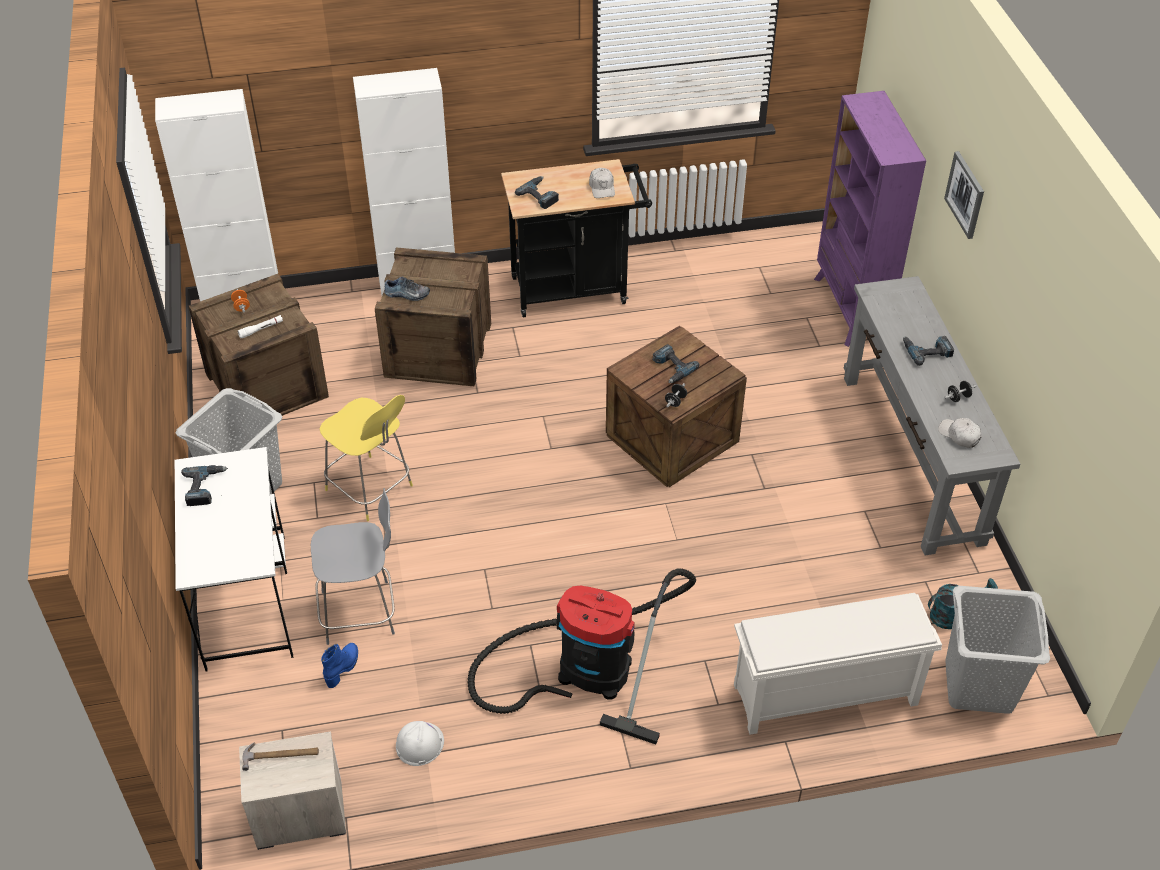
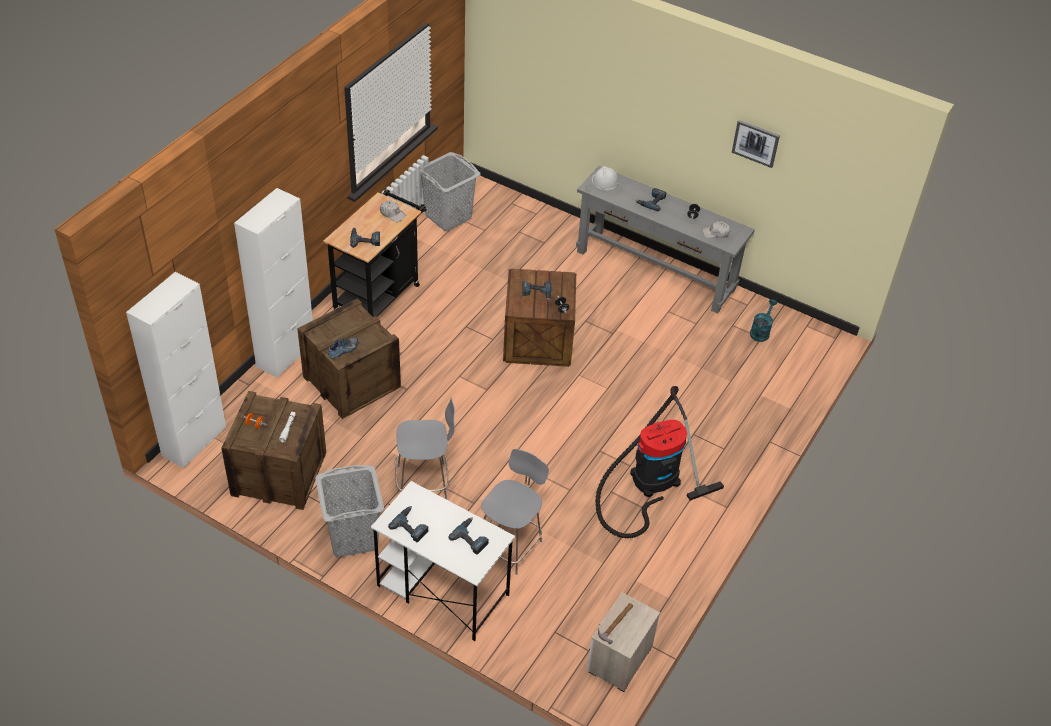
camera: 50 degrees left, 0 degrees up
yellow stool [319,395,413,521] -> grey stool [395,398,455,500]
blue boot [321,643,358,688] -> none
white hard hat [396,721,444,766] -> white hard hat moved to [591,166,619,190]
white shoe rack [734,593,942,735] -> none
purple bookcase [814,91,926,347] -> none
picture [944,151,984,239] -> picture moved to [732,120,780,168]
grey laundry basket [945,586,1050,714] -> grey laundry basket moved to [420,152,481,231]
none -> power drill [448,518,489,555]

